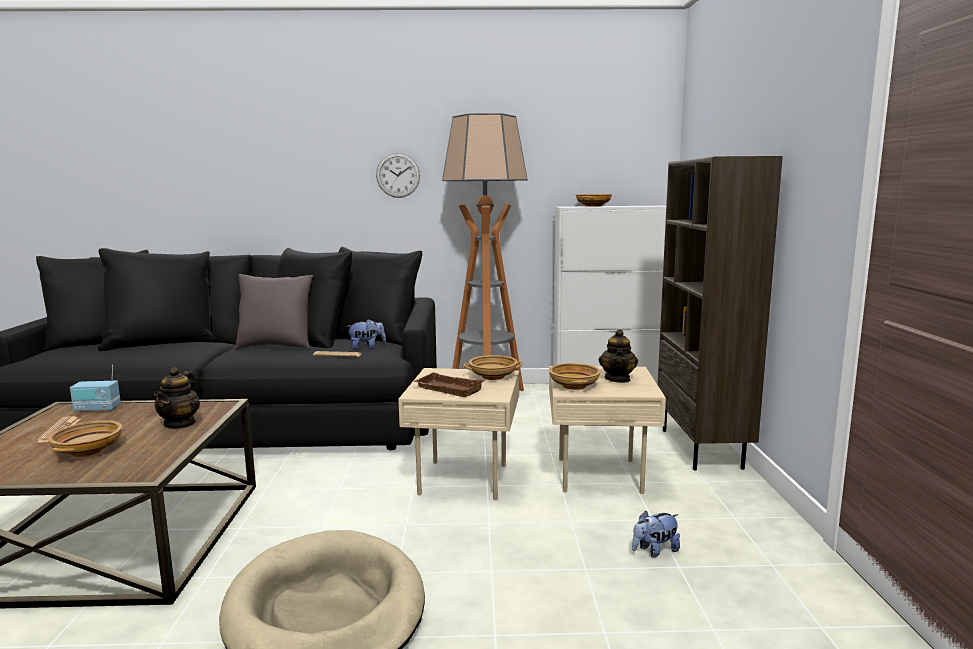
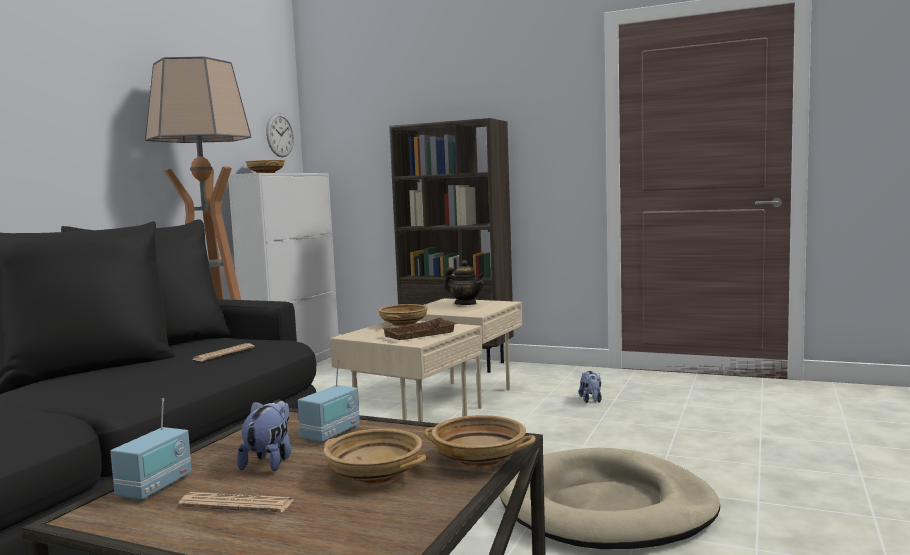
camera: 65 degrees left, 5 degrees down
teapot [154,367,200,429] -> radio [298,360,360,443]
grey pillow [235,274,313,350] -> none
plush toy [346,319,386,350] -> plush toy moved to [237,400,291,471]
wall clock [376,153,420,198] -> wall clock moved to [266,113,294,157]
beige bowl [549,363,601,390] -> beige bowl moved to [424,415,536,468]

